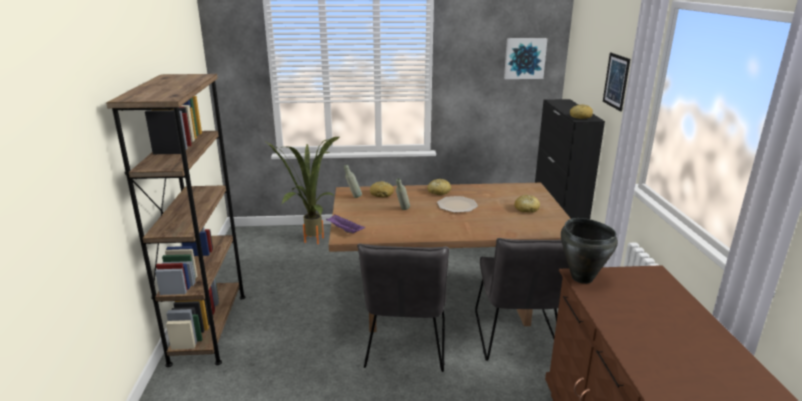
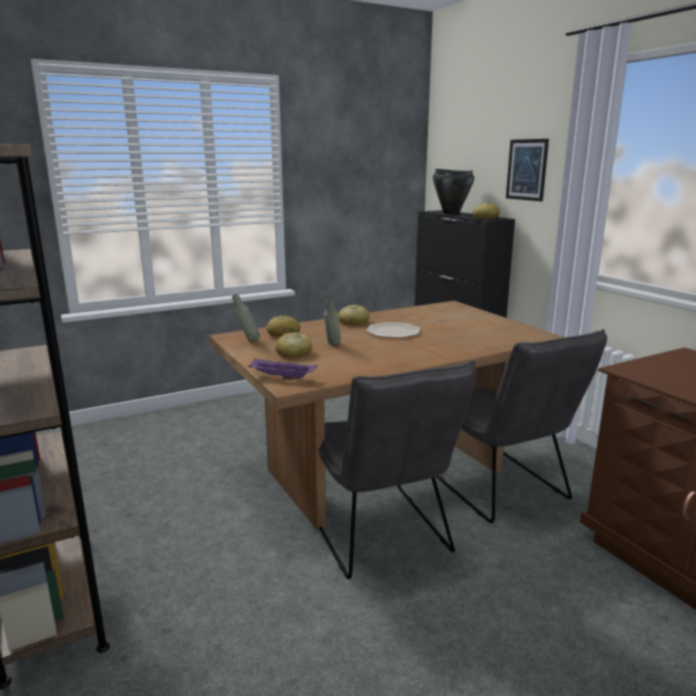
camera: 25 degrees left, 5 degrees down
potted plant [264,137,340,244] -> none
picture [504,38,547,79] -> none
bread [515,195,540,213] -> bread moved to [275,332,312,358]
black cooking pot [561,218,618,284] -> black cooking pot moved to [433,169,474,214]

